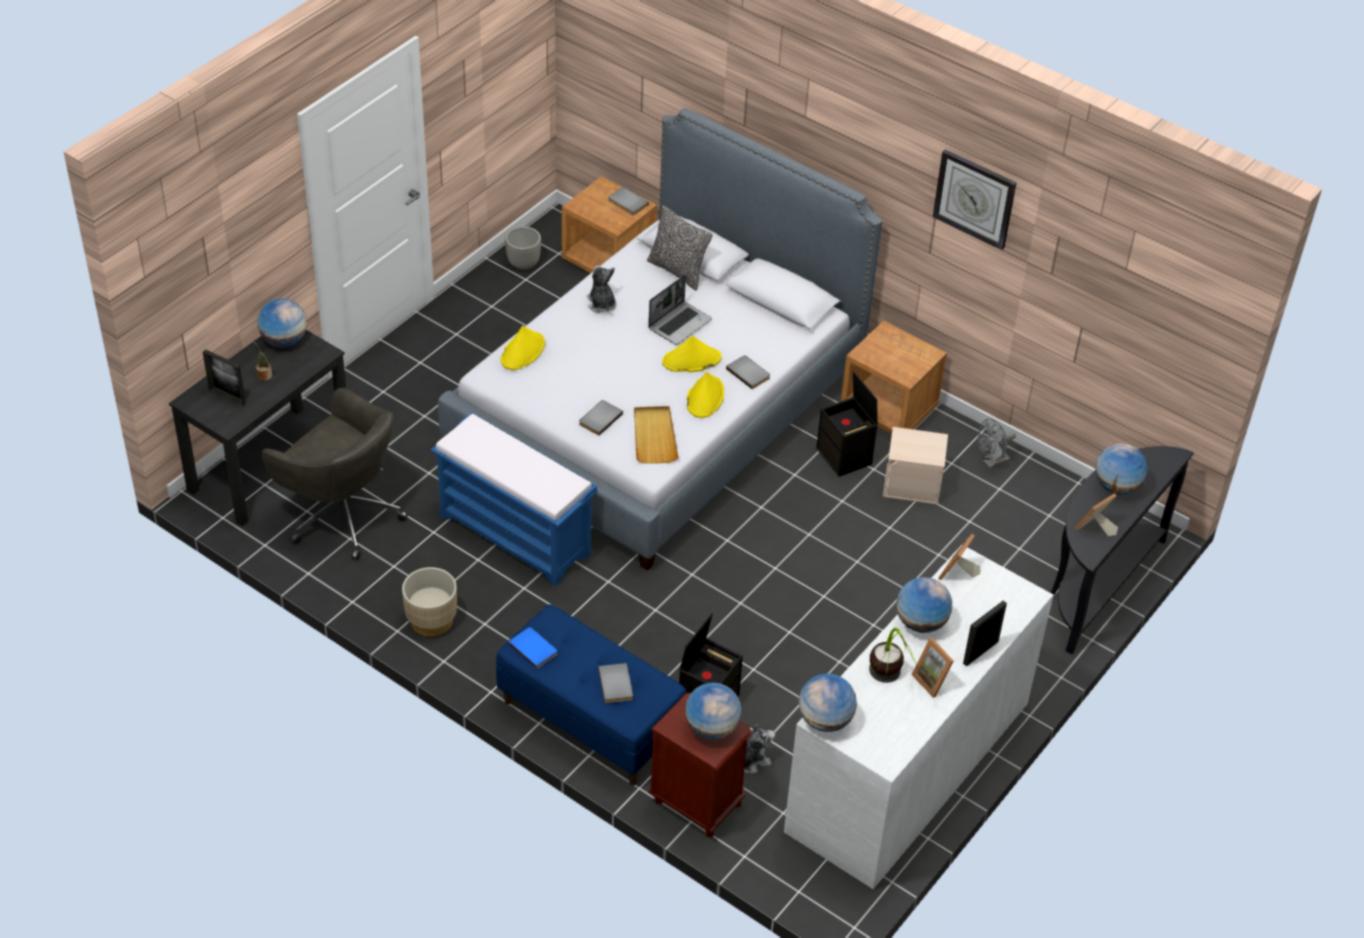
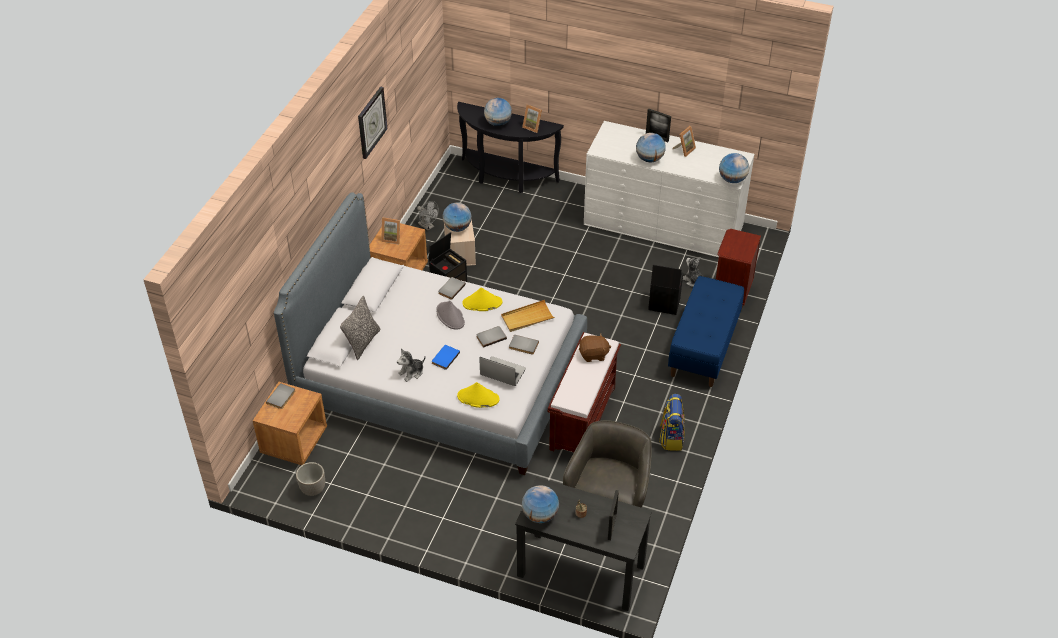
camera: 105 degrees left, 0 degrees up
beige planter [402,567,457,637] -> backpack [660,394,685,451]
blue bench [431,413,597,586] -> brown bench [547,332,621,452]
blue book [508,627,557,669] -> blue book moved to [432,345,460,370]
grey book [598,663,633,703] -> grey book moved to [476,326,507,348]
laptop [648,275,712,345] -> laptop moved to [479,356,526,386]
yellow hat [662,336,722,372] -> grey hat [436,301,465,330]
globe [685,683,742,740] -> globe moved to [443,202,472,232]
potted plant [869,628,917,683] -> none
picture frame [939,534,980,580] -> picture frame moved to [381,218,400,245]
none -> brown plush toy [579,333,611,362]

